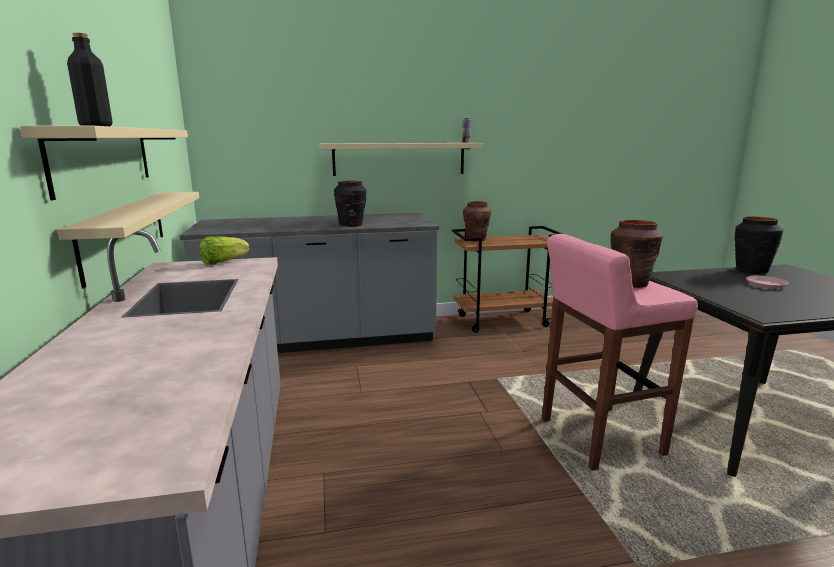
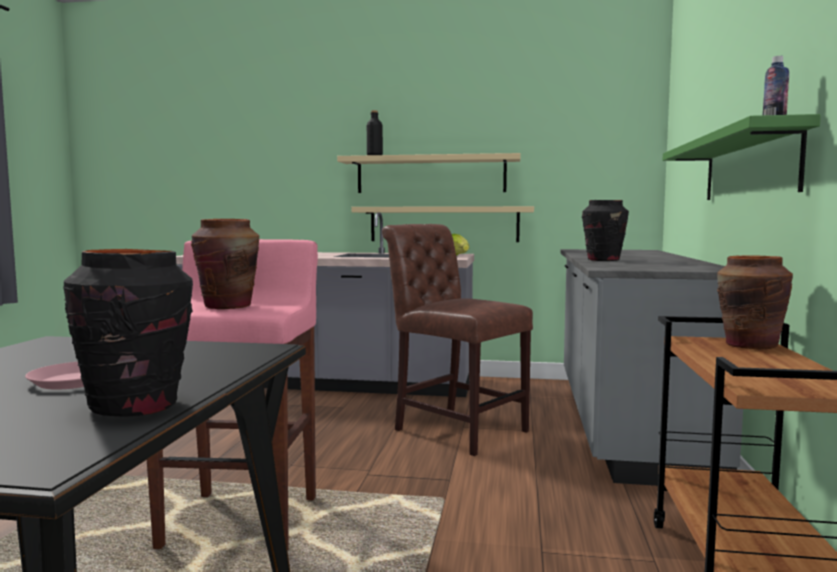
camera: 110 degrees right, 10 degrees down
beige shelf [319,143,483,176] -> green shelf [663,114,821,200]
none -> brown chair [382,224,533,456]

